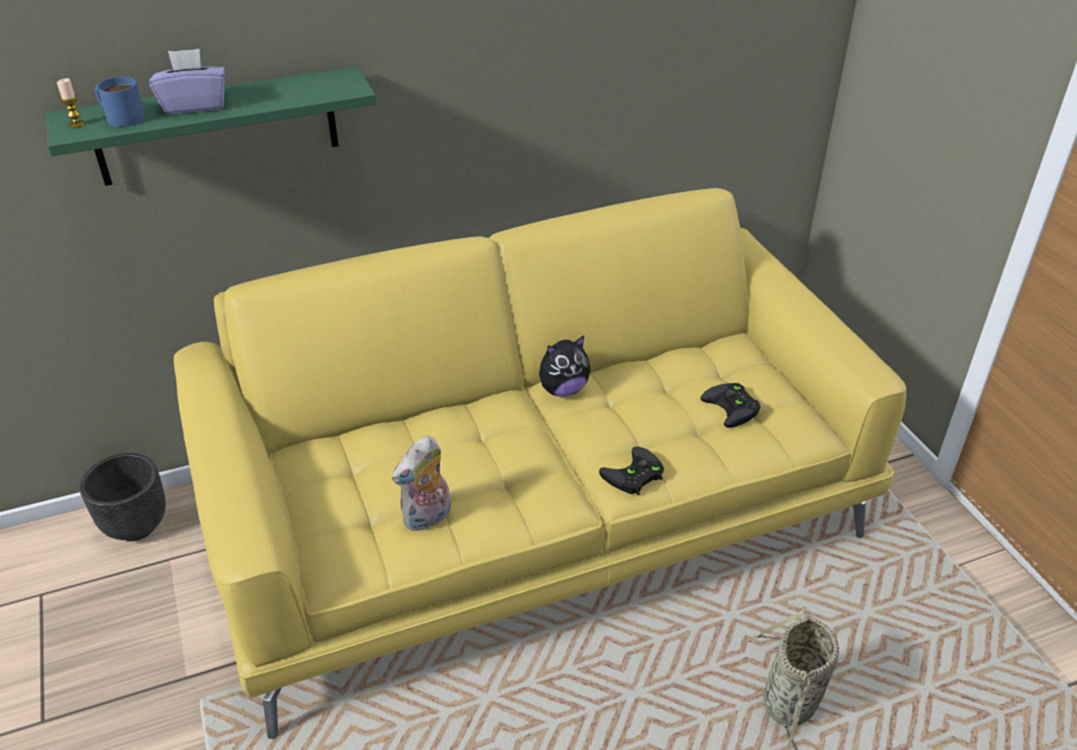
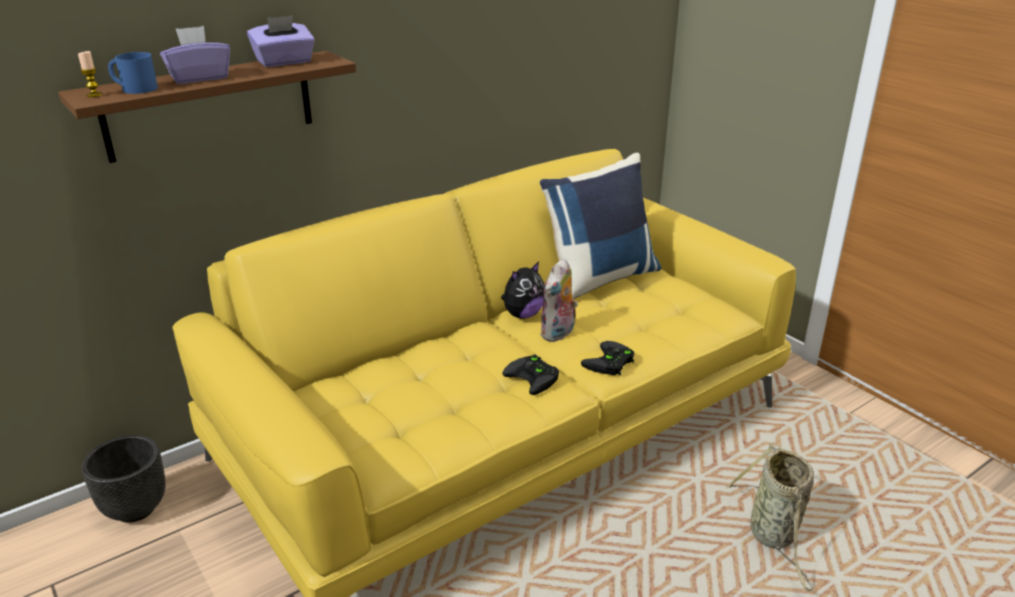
camera: 15 degrees left, 10 degrees down
green shelf [47,66,377,186] -> brown shelf [58,51,356,163]
plush toy [392,436,451,531] -> plush toy moved to [540,258,578,342]
black game controller [700,383,761,428] -> black game controller moved to [502,354,559,395]
none -> purple tissue box [247,16,315,67]
none -> blue pillow [539,153,662,299]

